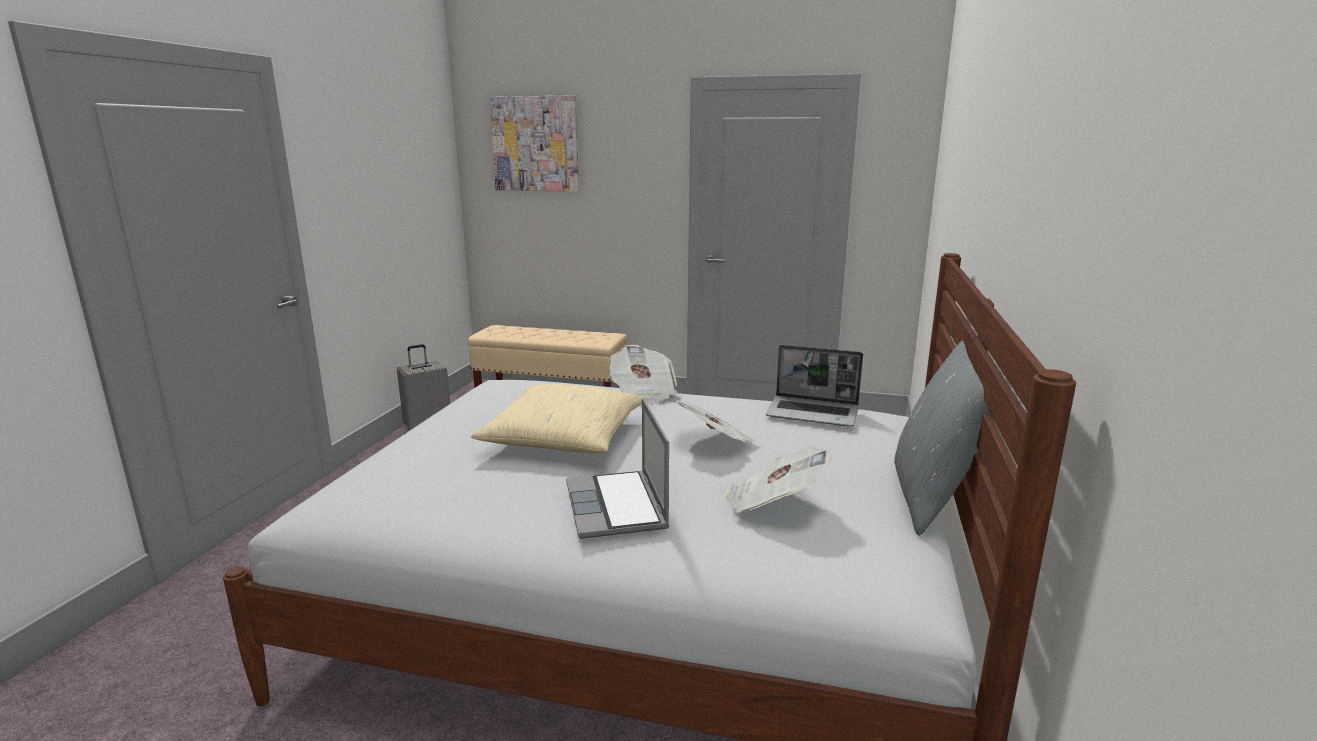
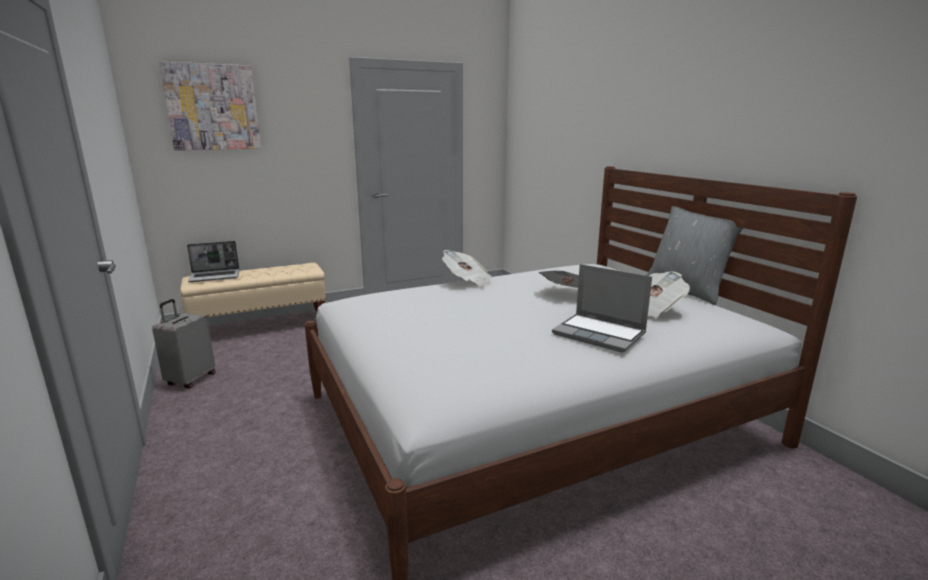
camera: 40 degrees left, 0 degrees up
beige pillow [471,384,645,453] -> none
laptop [766,345,863,426] -> laptop moved to [187,241,239,282]

